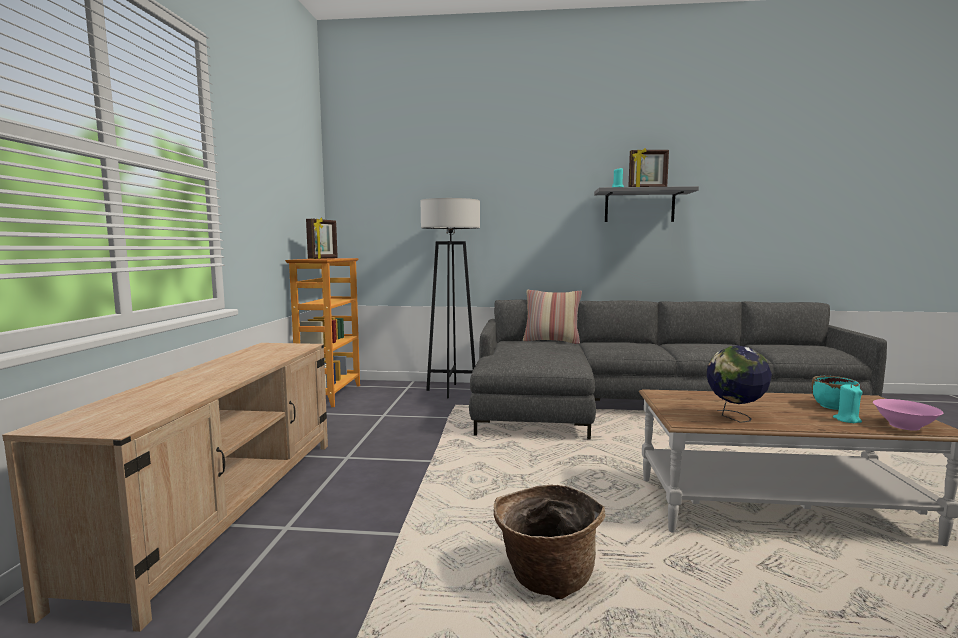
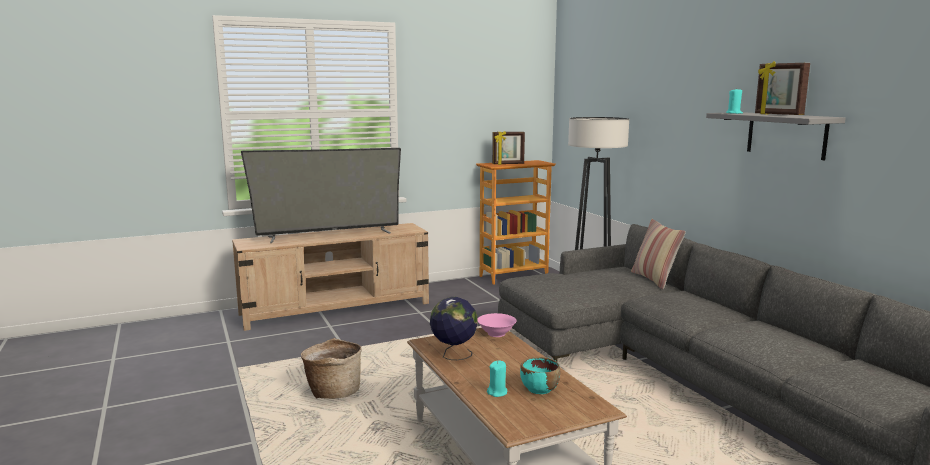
camera: 60 degrees right, 5 degrees up
pink bowl [873,399,944,431] -> pink bowl moved to [478,313,517,337]
none -> television [241,148,401,243]

